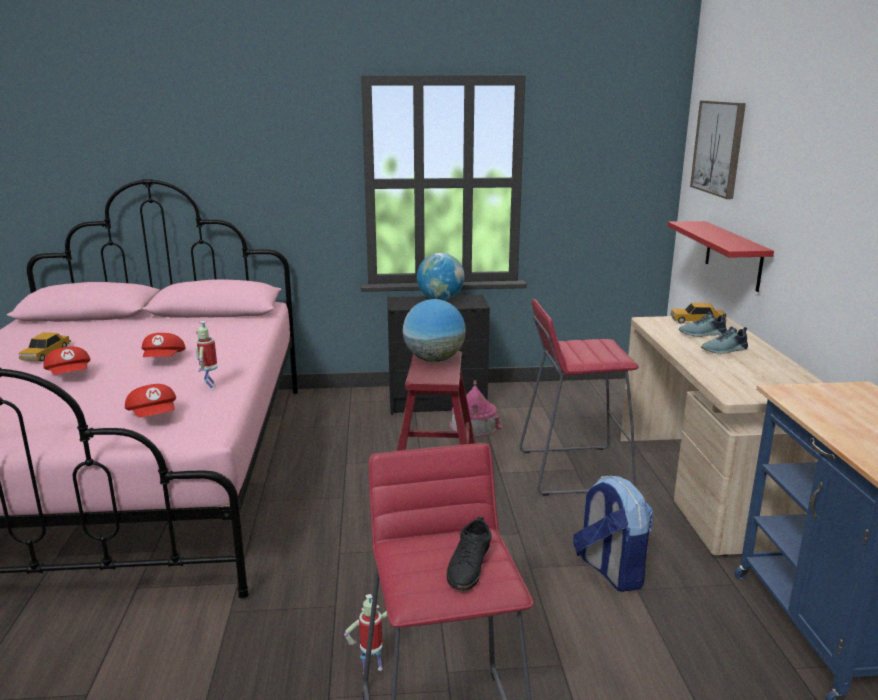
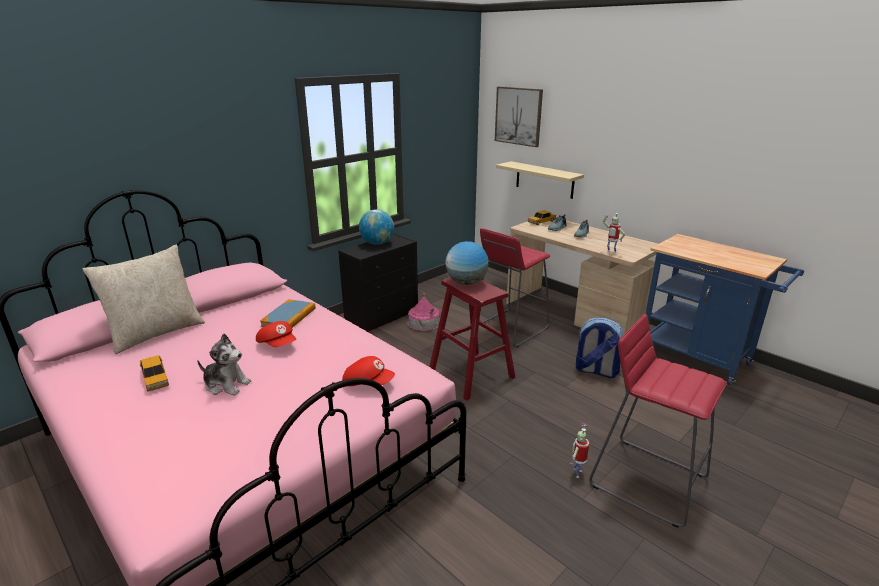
camera: 40 degrees left, 5 degrees up
red cap [43,347,91,374] -> plush toy [197,334,251,395]
toy robot [195,321,218,391] -> toy robot moved to [603,213,625,253]
black shoe [447,517,492,590] -> none
red shelf [668,221,774,292] -> beige shelf [496,161,584,199]
none -> beige pillow [83,244,205,354]
none -> book [260,299,315,328]

